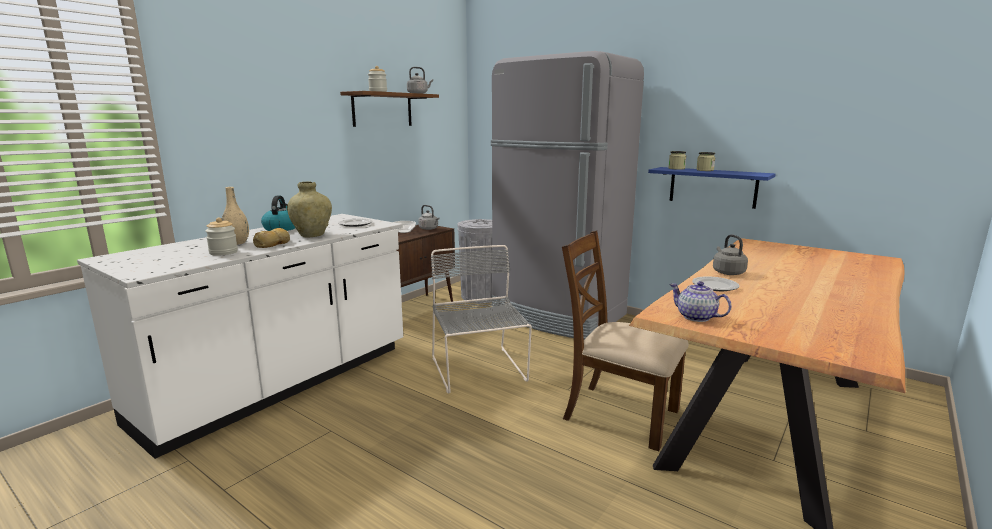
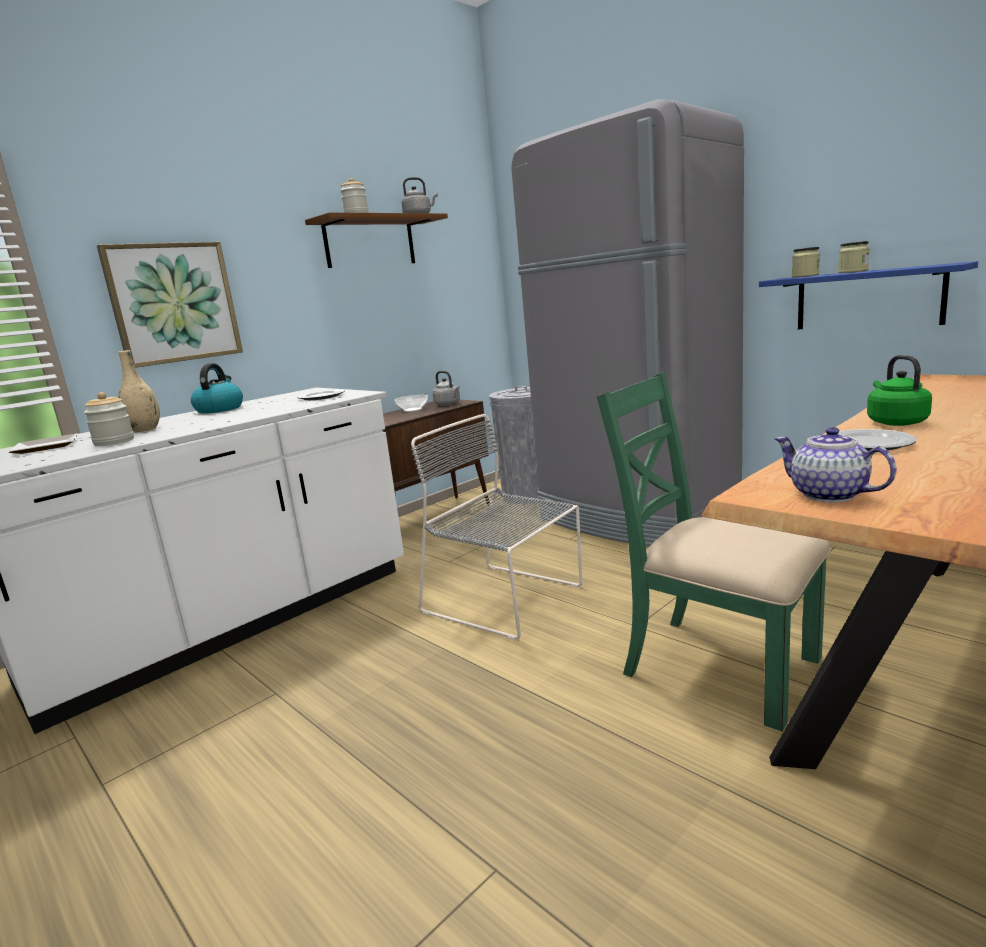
camera: 10 degrees right, 0 degrees up
bread [253,228,290,248] -> none
beige vase [287,182,332,237] -> none
grey chair [431,245,532,393] -> grey chair turned 45 degrees counterclockwise [411,414,583,640]
brown chair [562,230,689,451] -> green chair [597,372,831,731]
grey kettle [713,234,748,275] -> green kettle [867,355,932,426]
none -> plate [9,434,78,454]
none -> picture [97,242,243,368]

